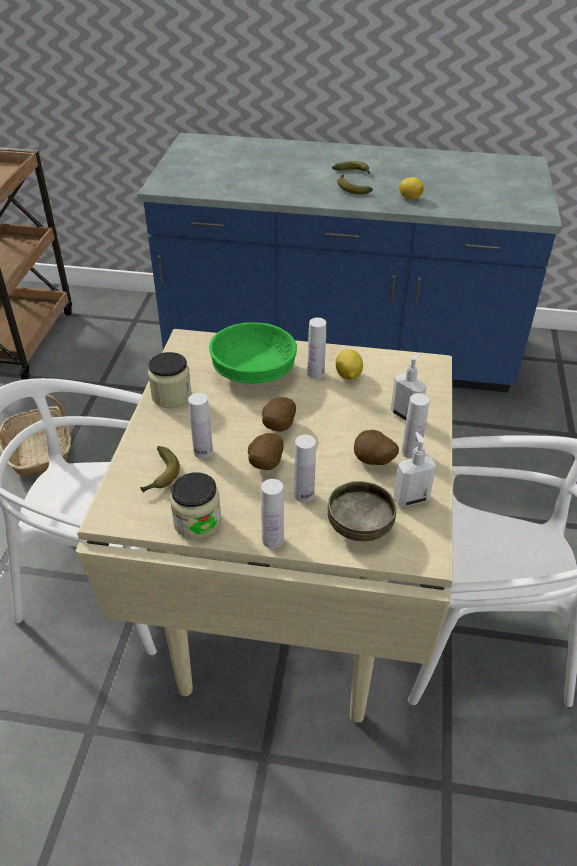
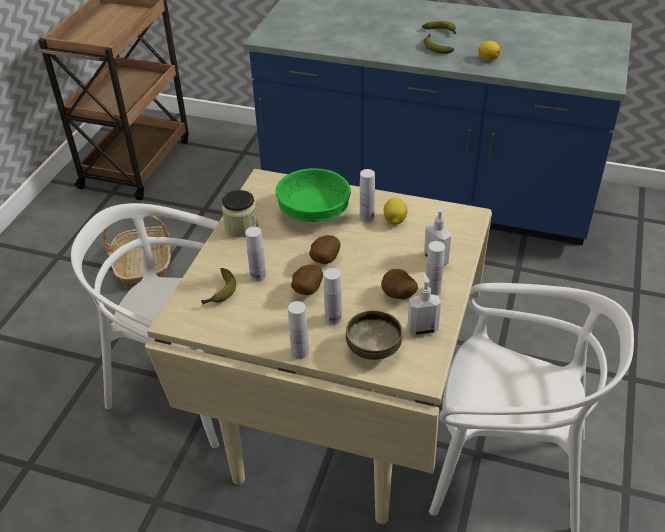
camera: 10 degrees right, 0 degrees up
jar [170,472,221,540] -> none

